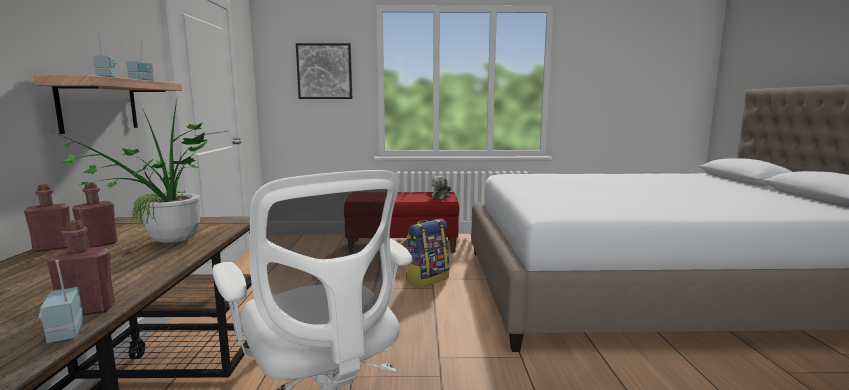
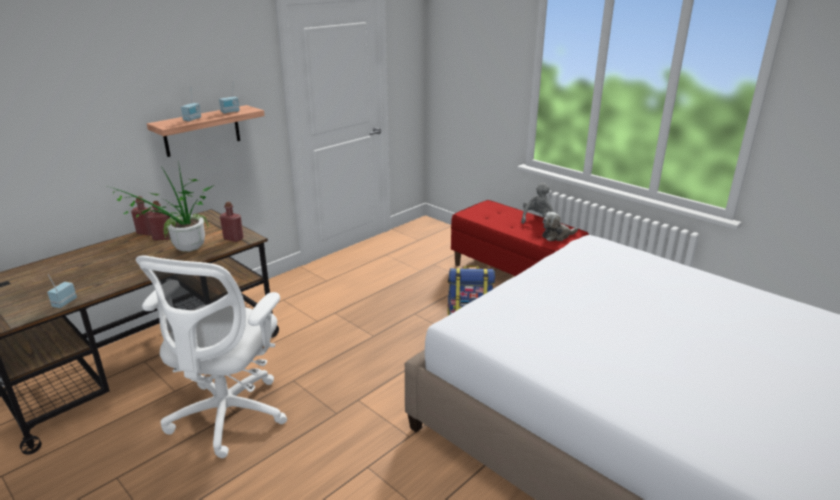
camera: 45 degrees right, 15 degrees up
red bottle [46,220,115,315] -> red bottle moved to [220,202,243,242]
picture [296,43,352,99] -> none
none -> grey plush toy [521,183,554,228]

